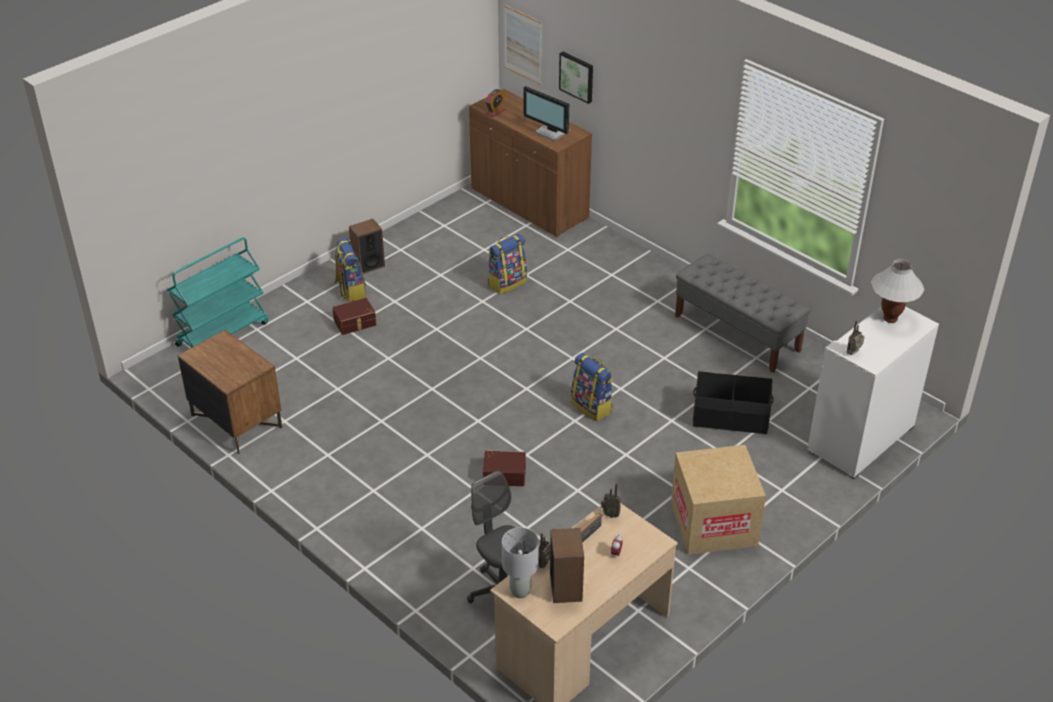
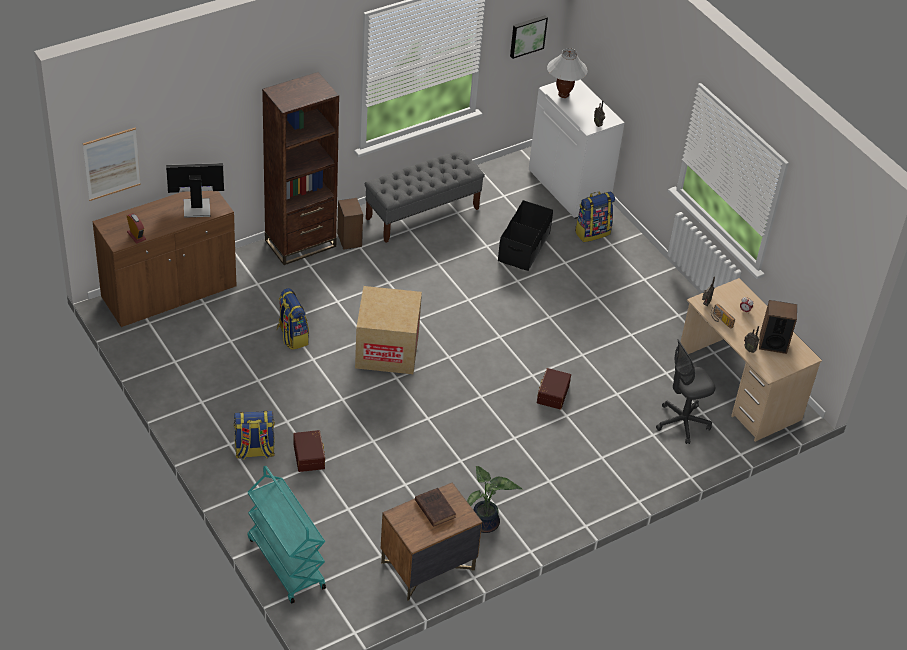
camera: 80 degrees left, 5 degrees up
speaker [349,219,385,274] -> speaker moved to [337,198,363,250]
grey table lamp [502,527,539,598] -> none
monitor [523,86,570,141] -> monitor turned 150 degrees counterclockwise [166,163,224,218]
picture [559,52,593,104] -> picture moved to [510,15,548,59]
backpack [571,353,613,421] -> backpack moved to [575,191,615,242]
cardboard box [671,445,766,555] -> cardboard box moved to [355,286,422,374]
none -> brown bookcase [262,72,339,265]
none -> brown book [415,488,456,527]
none -> potted plant [467,466,522,533]

